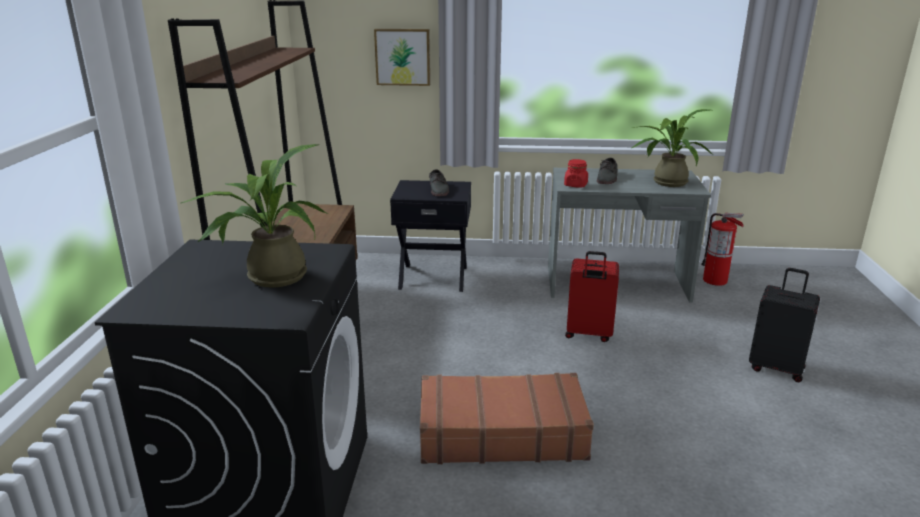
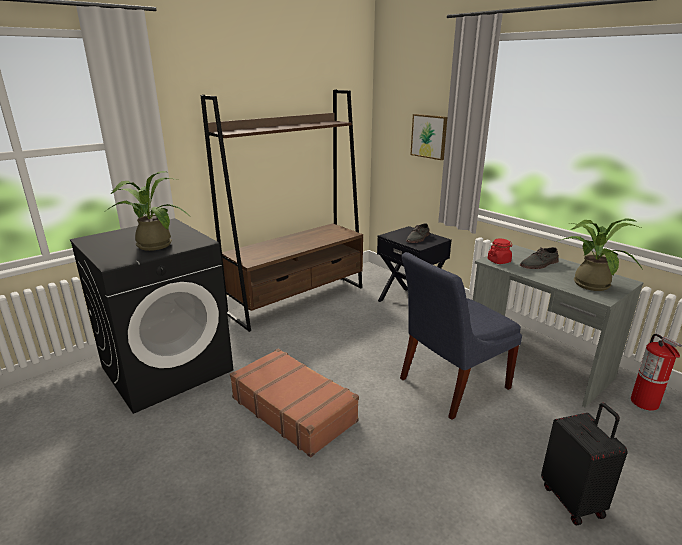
camera: 45 degrees right, 0 degrees up
red suitcase [565,251,619,342] -> blue chair [400,252,522,420]

